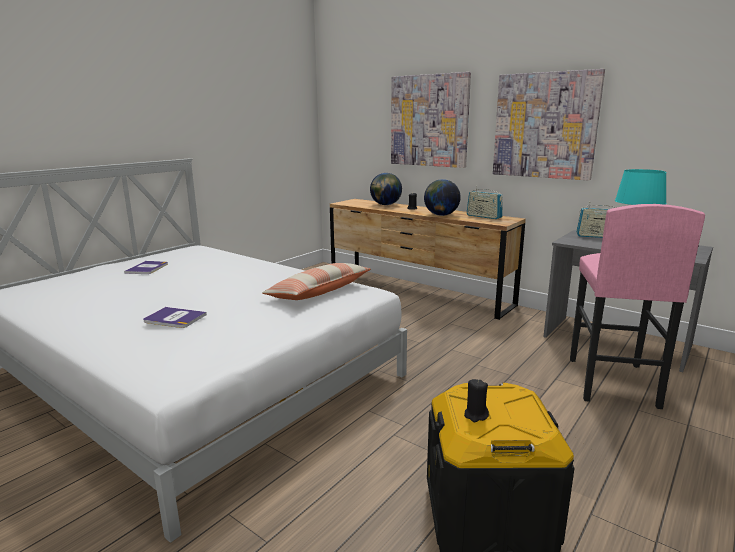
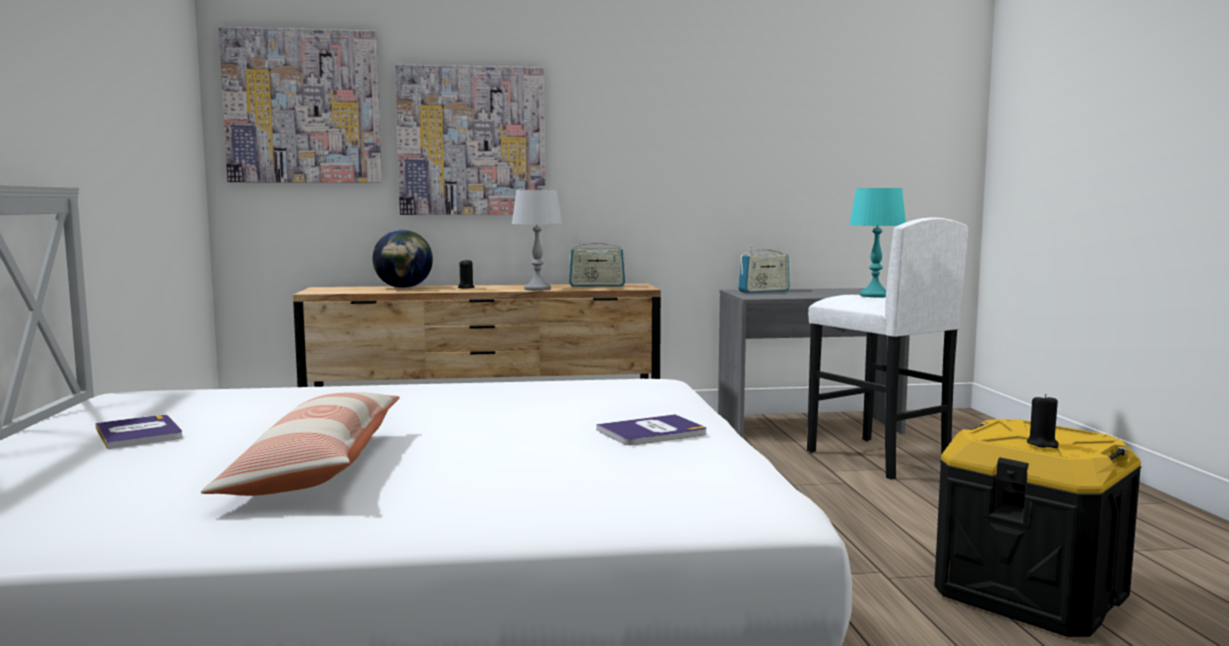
camera: 45 degrees left, 10 degrees down
book [143,307,207,328] -> book moved to [597,414,706,445]
pillow [262,263,371,300] -> pillow moved to [201,392,400,496]
globe [424,179,461,216] -> grey table lamp [512,190,562,291]
picture [493,69,605,181] -> picture moved to [218,27,382,183]
pink stool [570,204,705,409] -> white stool [807,217,968,480]

